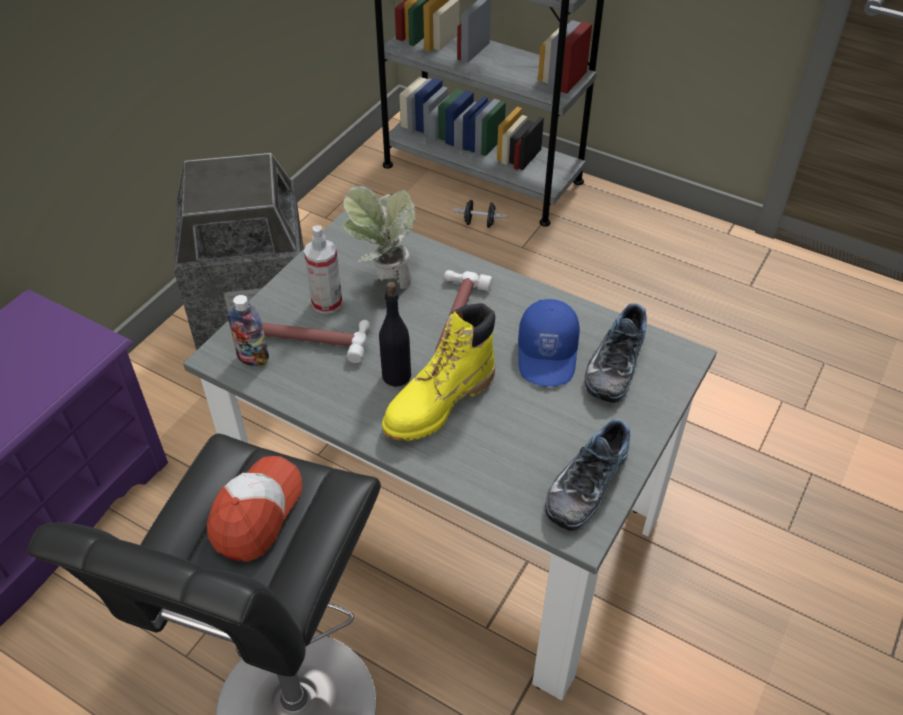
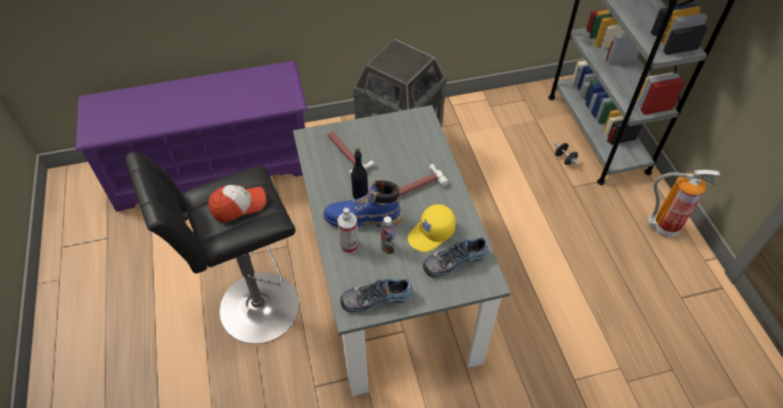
camera: 45 degrees right, 5 degrees up
bottle [227,295,269,366] -> bottle moved to [381,216,394,255]
spray bottle [304,225,343,314] -> spray bottle moved to [337,208,359,253]
potted plant [342,186,415,289] -> none
yellow boot [382,303,495,441] -> blue boot [323,180,402,227]
blue cap [518,299,580,387] -> yellow cap [408,204,456,252]
none -> fire extinguisher [647,170,720,237]

